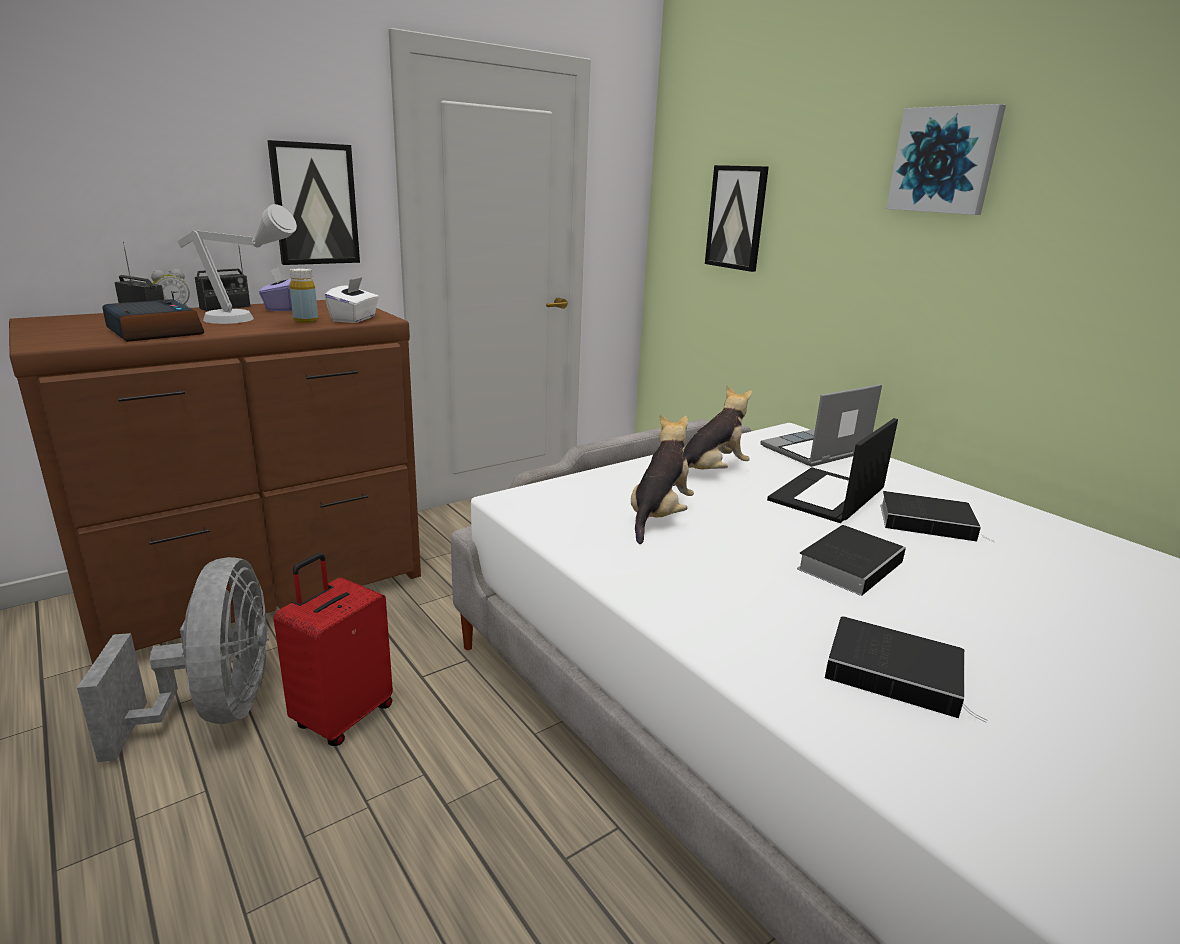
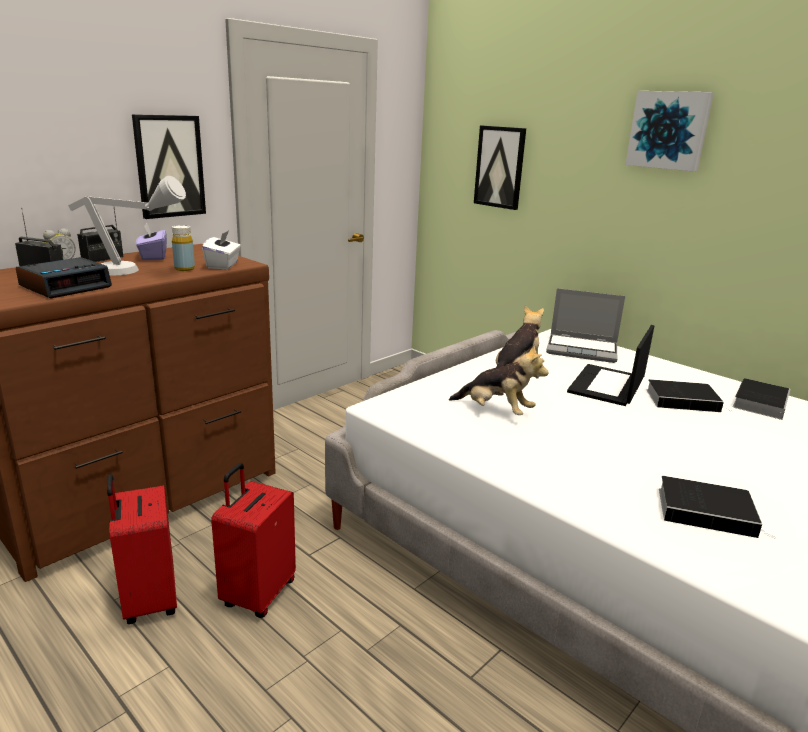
camera: 10 degrees left, 0 degrees up
grey fan [77,557,269,762] -> red suitcase [107,474,177,624]
alarm clock [102,299,204,342] -> alarm clock turned 90 degrees clockwise [16,257,112,299]
plush toy [631,414,694,544] -> plush toy turned 105 degrees clockwise [449,345,548,415]
laptop [760,384,882,467] -> laptop turned 120 degrees counterclockwise [546,288,625,363]
book [797,525,906,596] -> book moved to [733,378,790,420]

